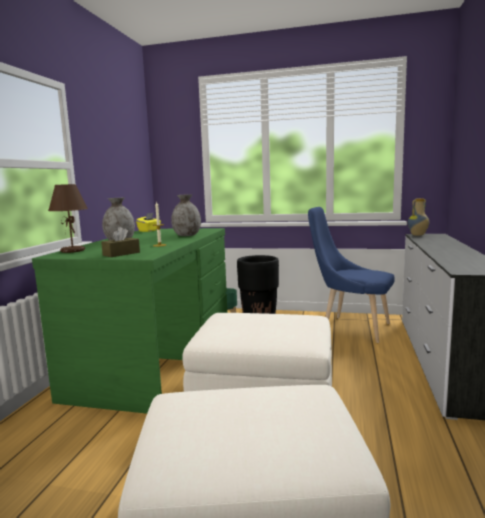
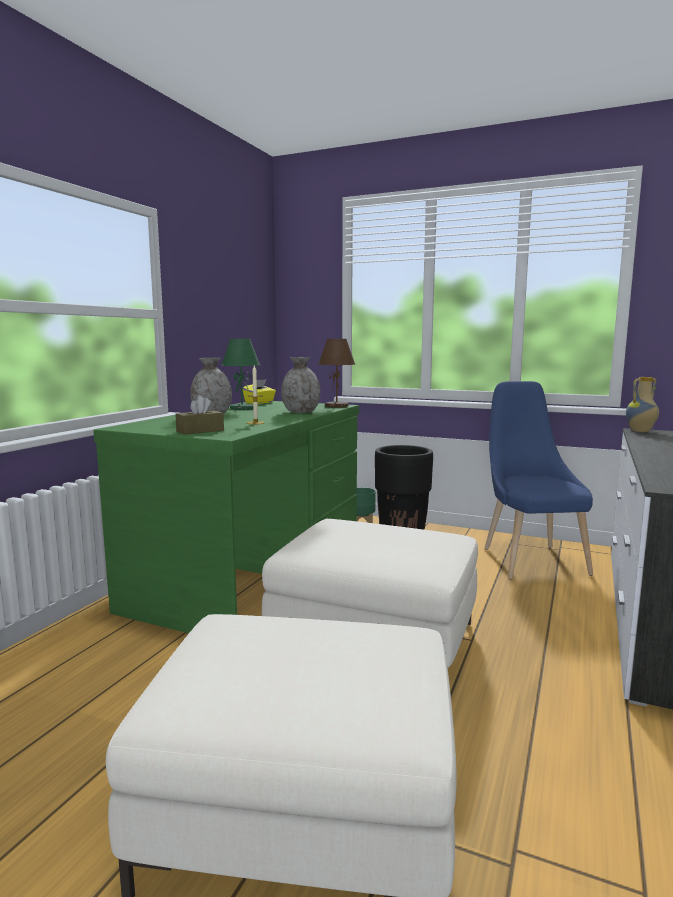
camera: 10 degrees right, 0 degrees up
brown table lamp [48,184,88,253] -> brown table lamp moved to [319,339,355,408]
blue chair [308,207,395,343] -> blue chair turned 45 degrees clockwise [484,381,593,579]
none -> green table lamp [222,339,260,410]

